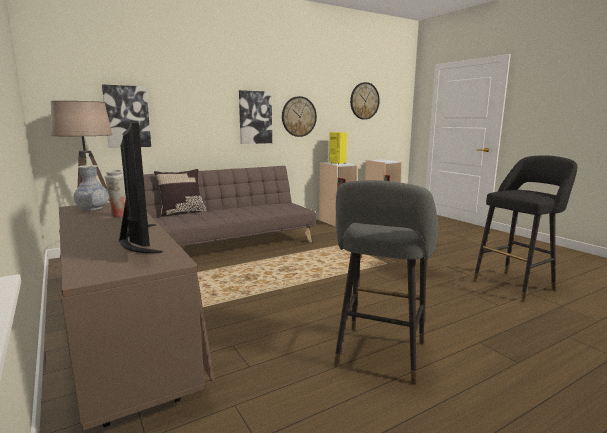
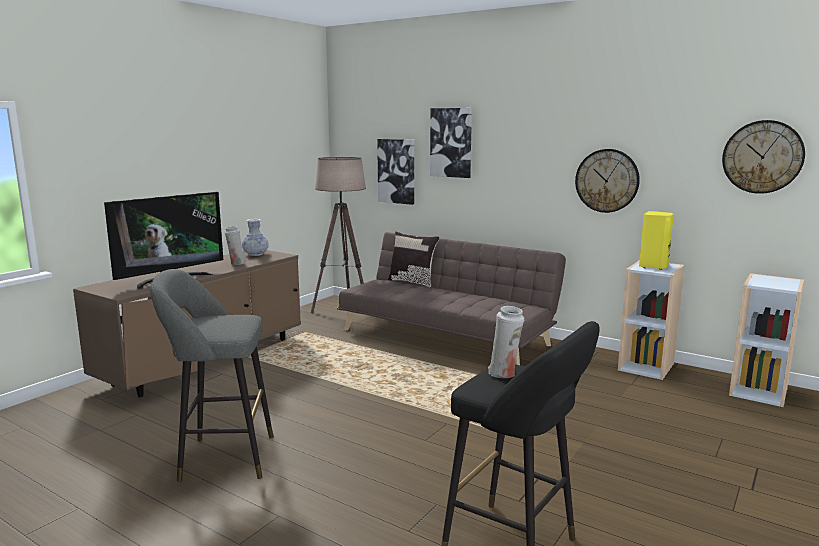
camera: 65 degrees right, 0 degrees up
picture [239,90,272,144] -> picture moved to [430,108,472,178]
none -> white vase [488,306,524,378]

